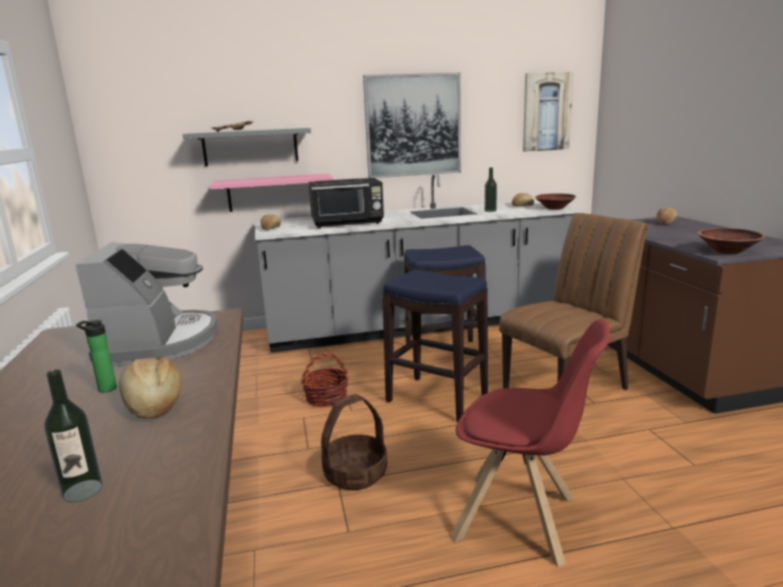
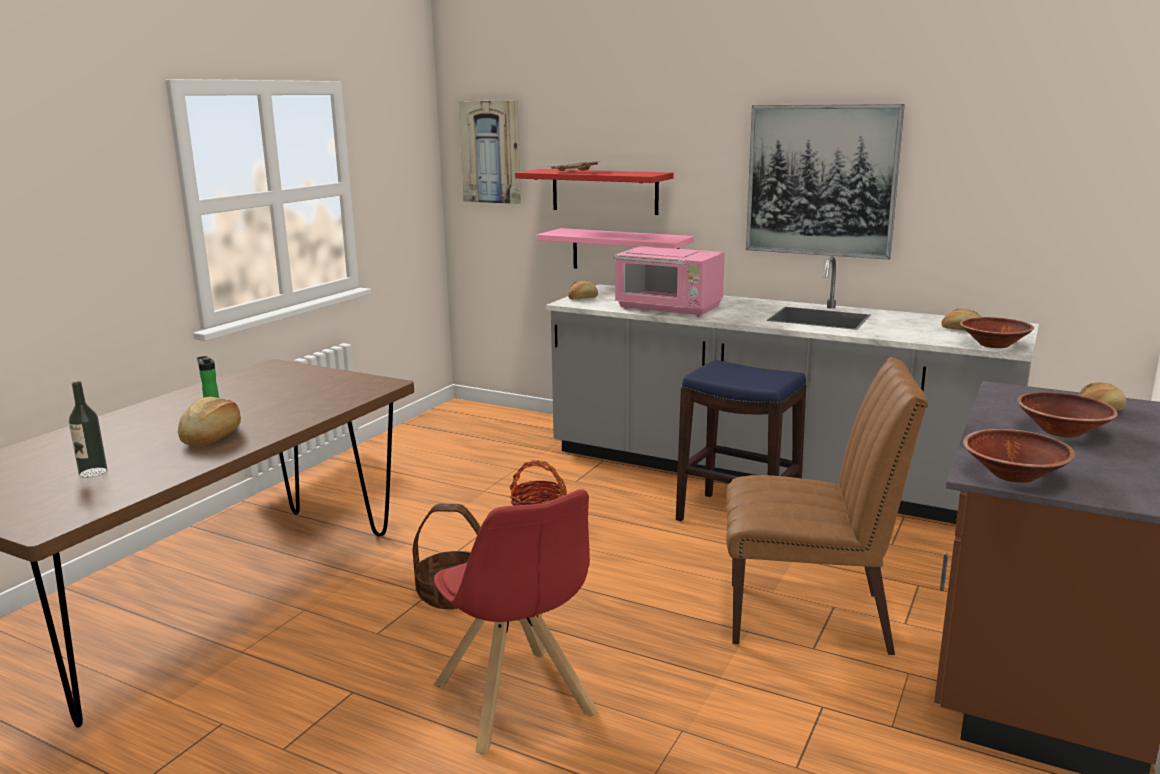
camera: 40 degrees right, 0 degrees up
coffee machine [76,242,217,367] -> none
grey shelf [182,128,311,166] -> red shelf [515,169,674,215]
black microwave [308,178,384,228] -> pink microwave [614,246,725,317]
stool [382,269,488,422] -> none
bottle [485,167,497,212] -> none
picture [523,72,573,152] -> picture moved to [458,100,521,204]
none -> brown bowl [1017,392,1118,438]

